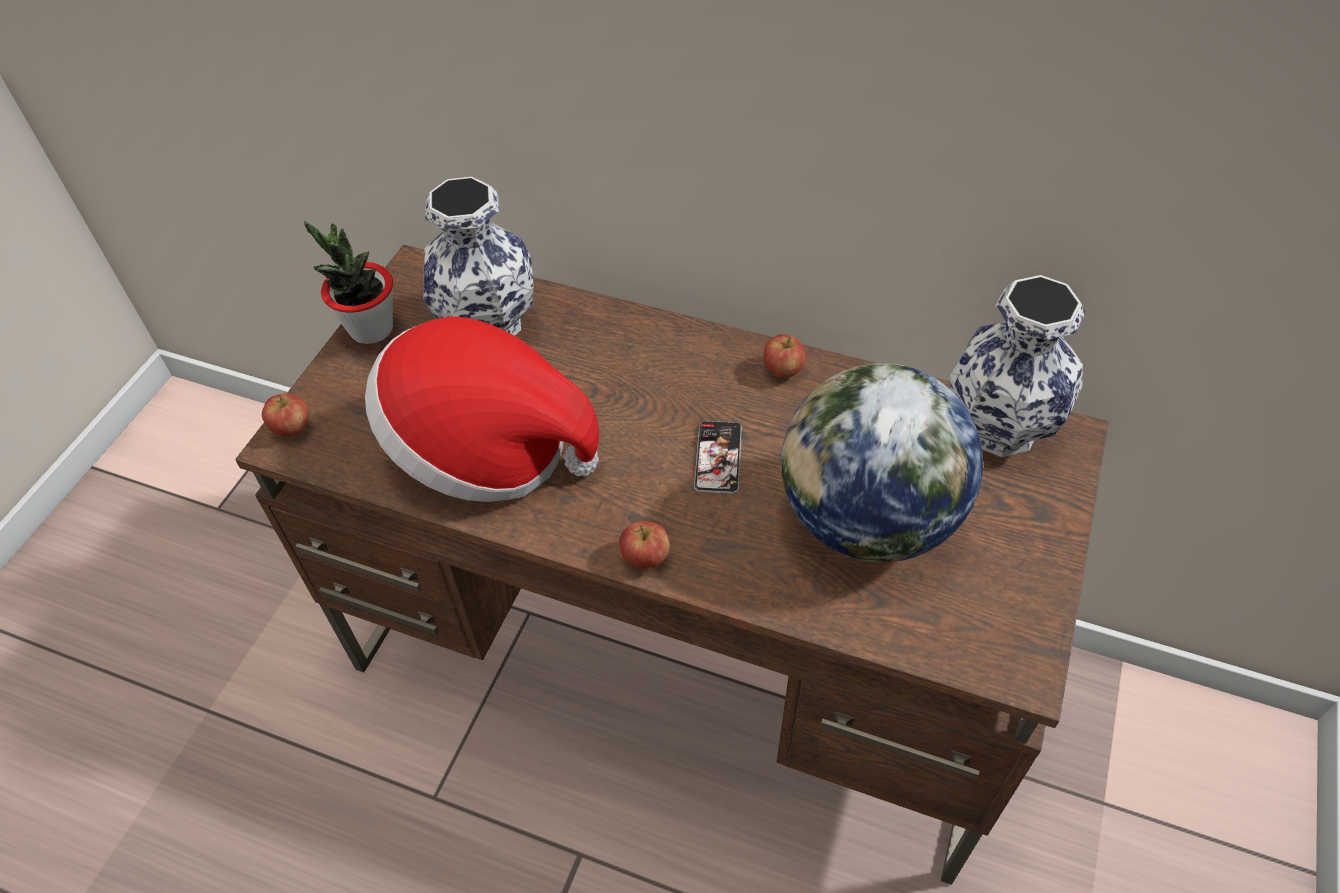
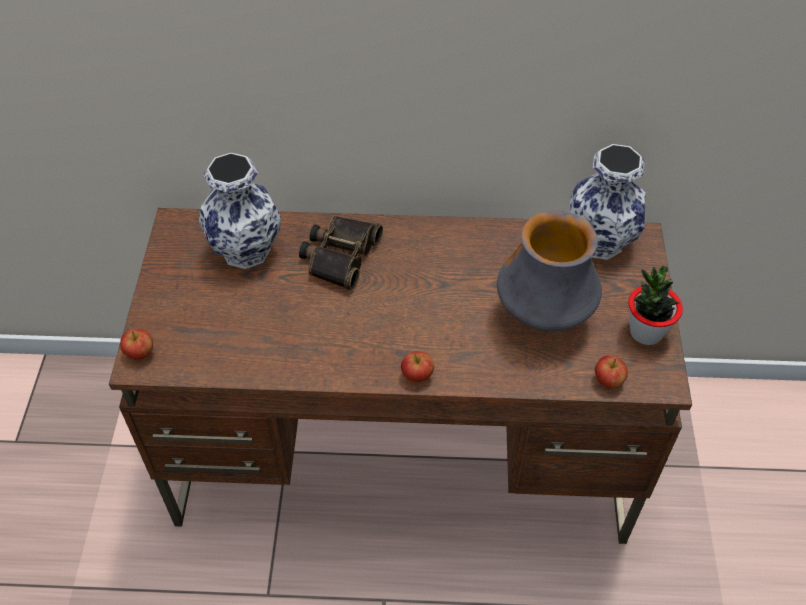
camera: 20 degrees left, 0 degrees up
potted plant [304,221,393,344] -> potted plant moved to [628,266,683,345]
hat [365,316,599,502] -> none
phone [694,421,742,494] -> none
apple [764,334,806,378] -> apple moved to [595,356,628,388]
globe [781,363,983,562] -> vase [497,211,602,331]
none -> binoculars [299,216,383,290]

